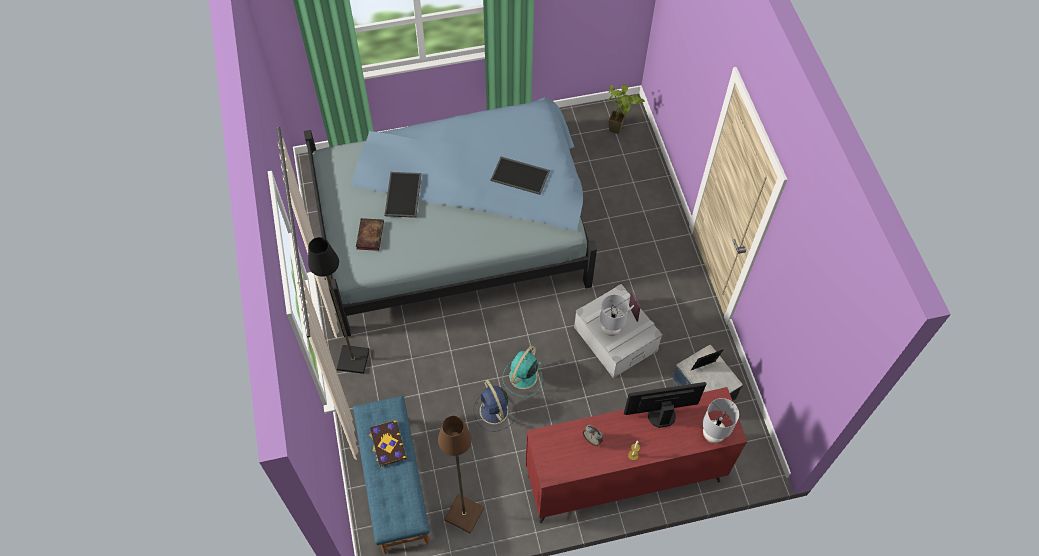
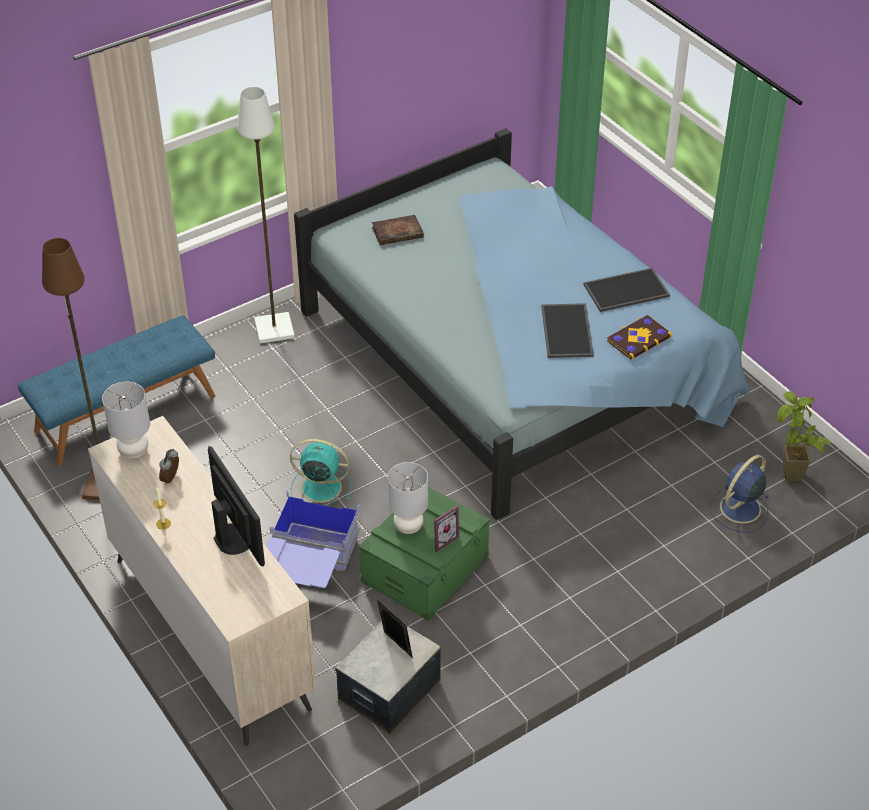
camera: 70 degrees right, 15 degrees down
black floor lamp [308,237,370,374] -> white floor lamp [237,87,295,344]
book [369,420,407,467] -> book moved to [607,315,672,360]
tray [384,172,421,218] -> tray moved to [583,268,670,312]
blue fan [473,380,517,432] -> blue fan moved to [710,455,768,533]
red dresser [526,387,747,523] -> beige dresser [88,416,316,746]
grey storage box [574,284,662,378] -> green storage box [359,486,490,621]
grey table lamp [702,398,739,443] -> grey table lamp moved to [102,382,150,458]
none -> blue storage box [266,490,361,588]

